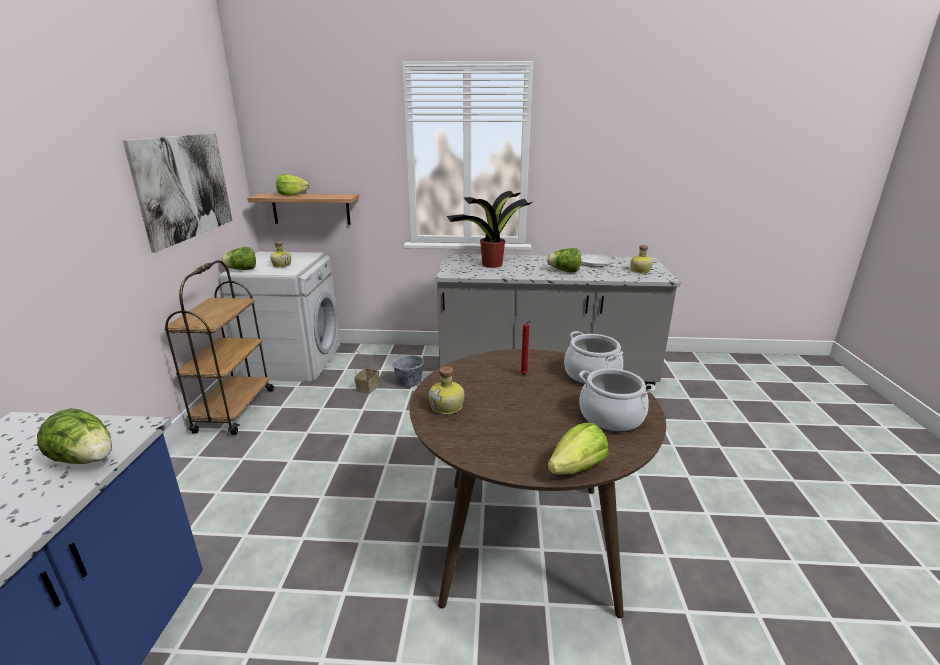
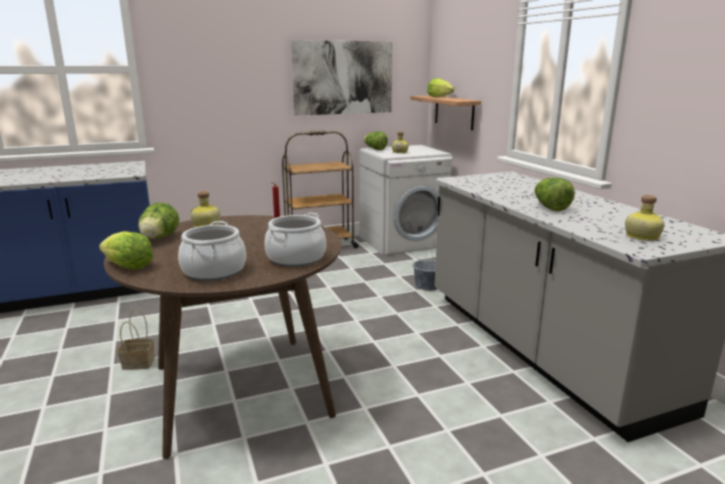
camera: 65 degrees right, 5 degrees down
lettuce [37,408,112,464] -> lettuce moved to [138,202,179,239]
basket [353,350,379,394] -> basket moved to [118,309,155,370]
potted plant [447,191,533,268] -> none
frying pan [581,254,620,268] -> none

